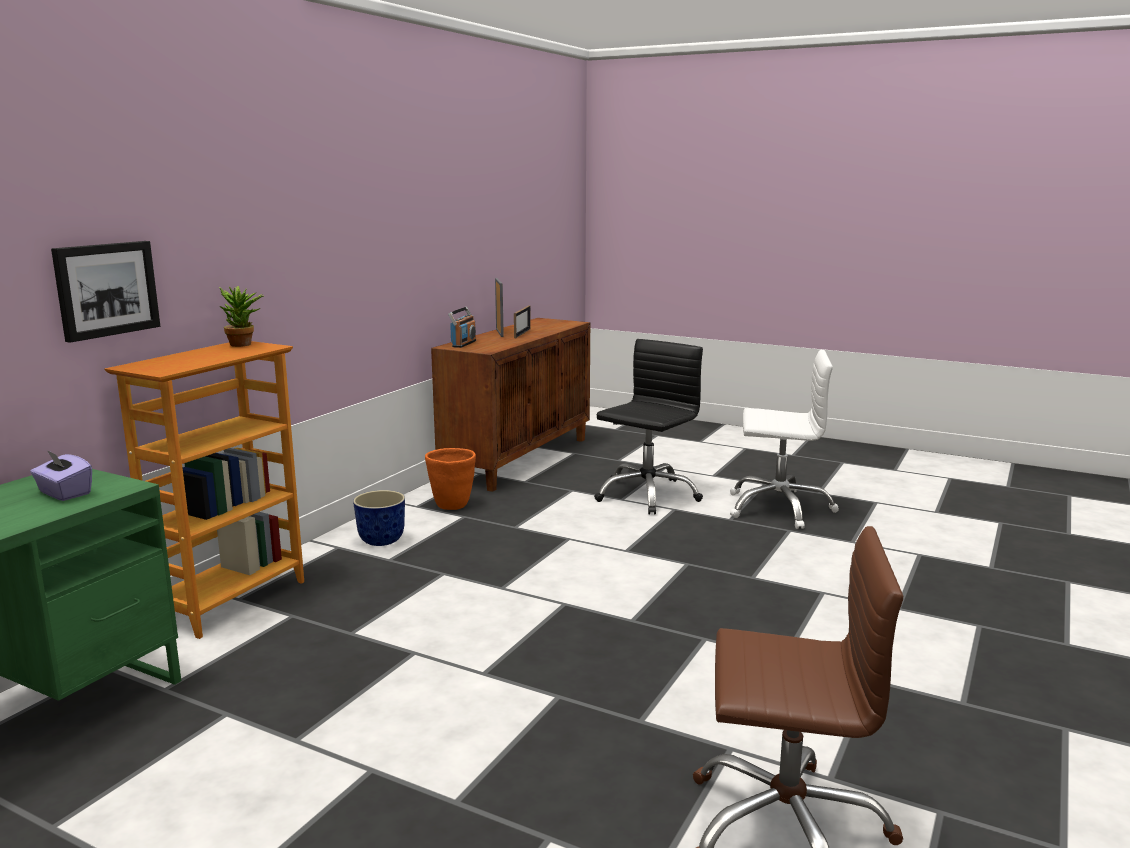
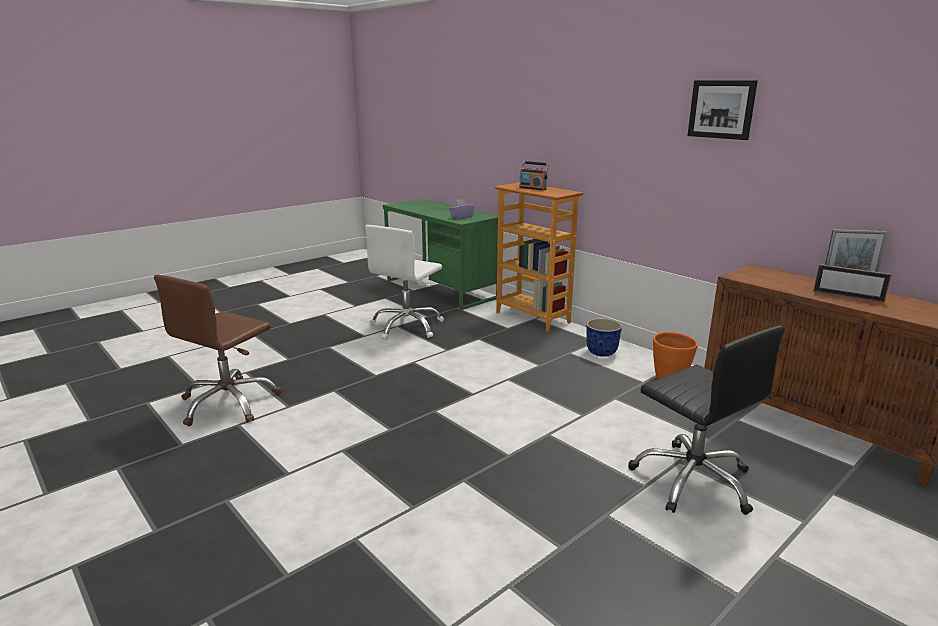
camera: 110 degrees right, 5 degrees up
picture [51,241,160,343] -> picture moved to [687,80,758,140]
potted plant [219,286,264,347] -> none
radio [448,307,476,348] -> radio moved to [519,161,550,190]
white office chair [730,349,839,529] -> white office chair moved to [365,225,444,340]

